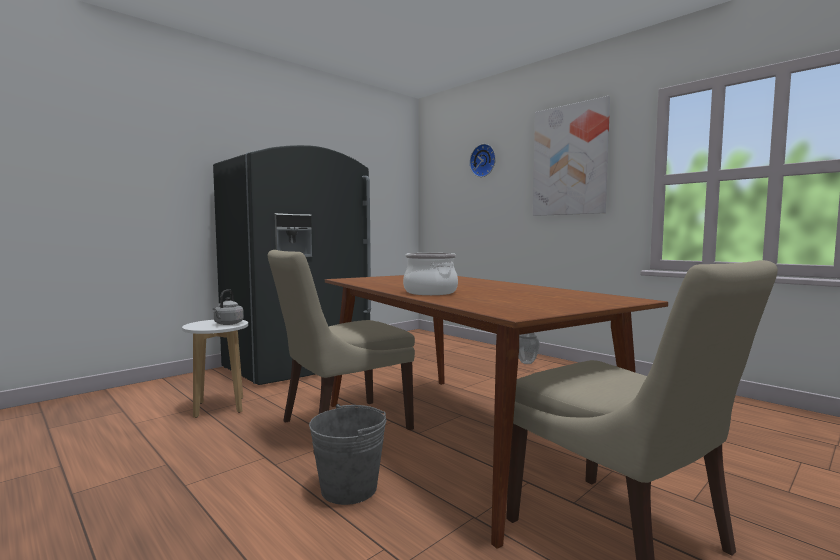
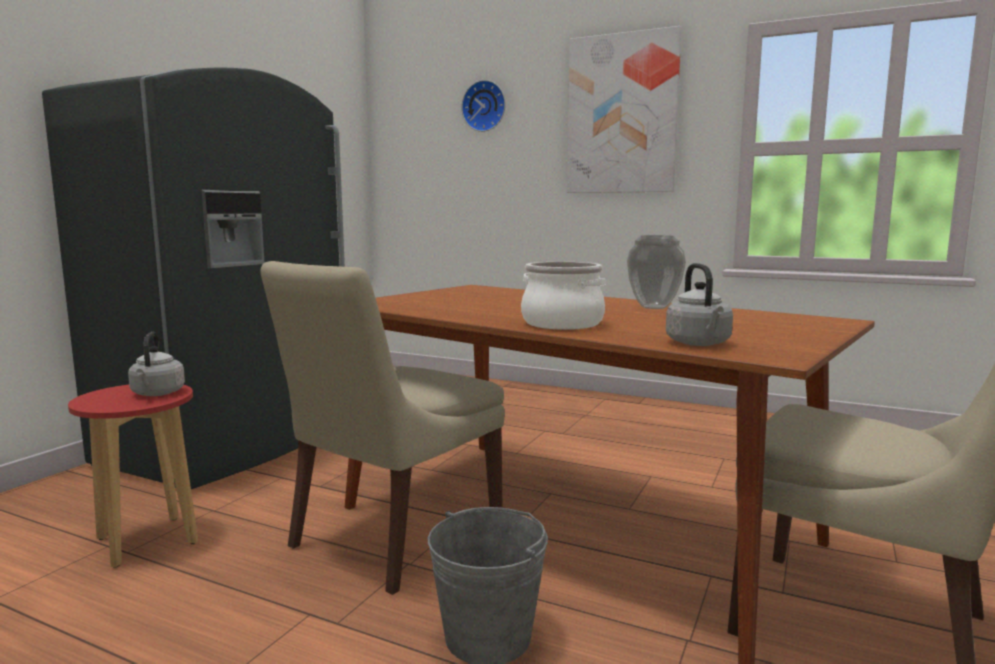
camera: 20 degrees left, 5 degrees up
white stool [182,320,248,418] -> red stool [68,385,198,568]
vase [518,333,540,364] -> vase moved to [627,235,686,309]
none -> grey kettle [666,263,733,346]

